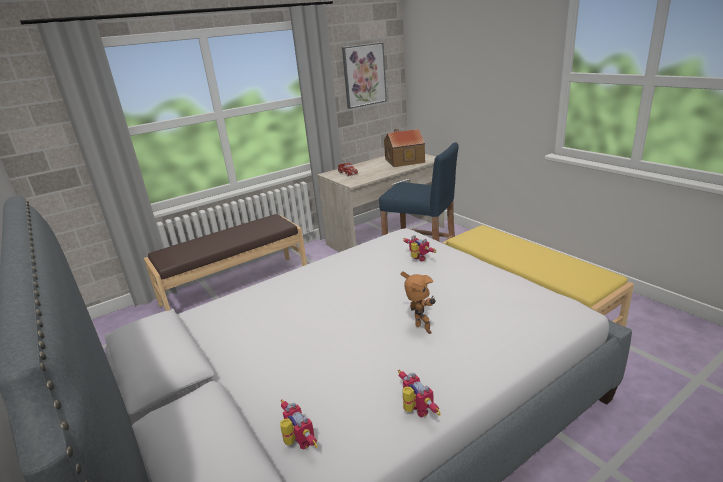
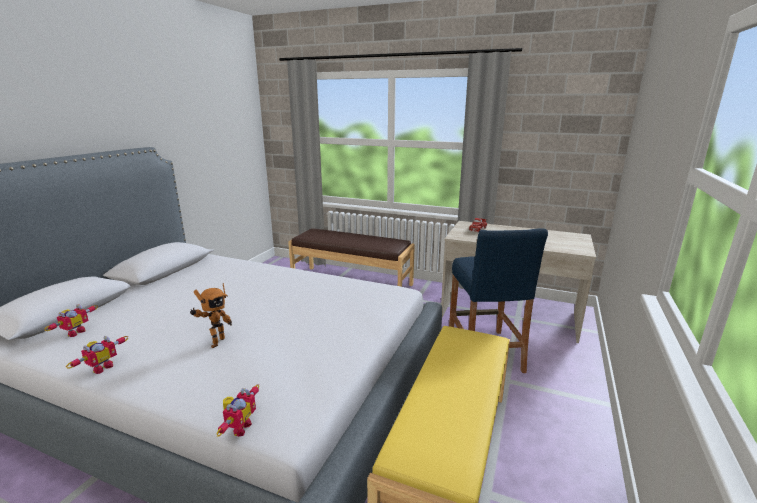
camera: 55 degrees right, 5 degrees down
picture [342,42,387,109] -> none
toy house [384,129,425,167] -> none
toy robot [403,235,436,261] -> toy robot moved to [216,384,259,437]

